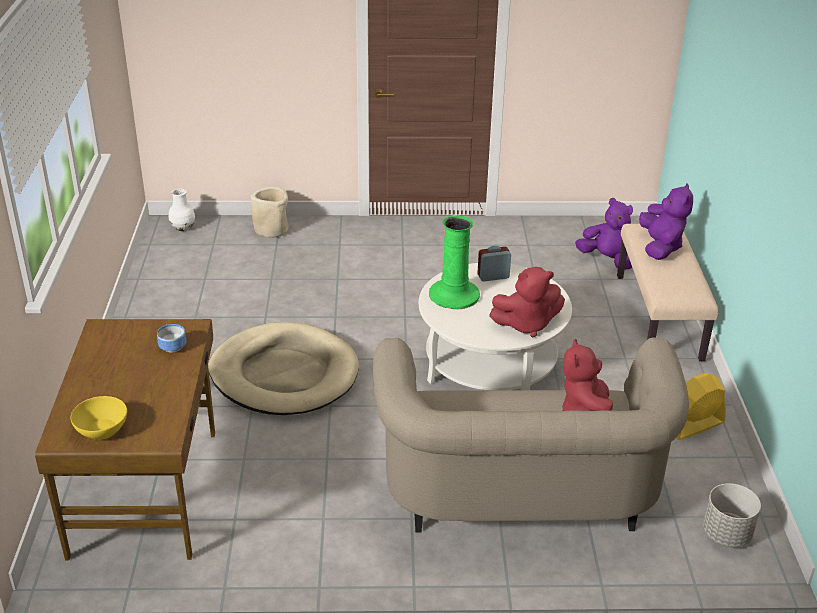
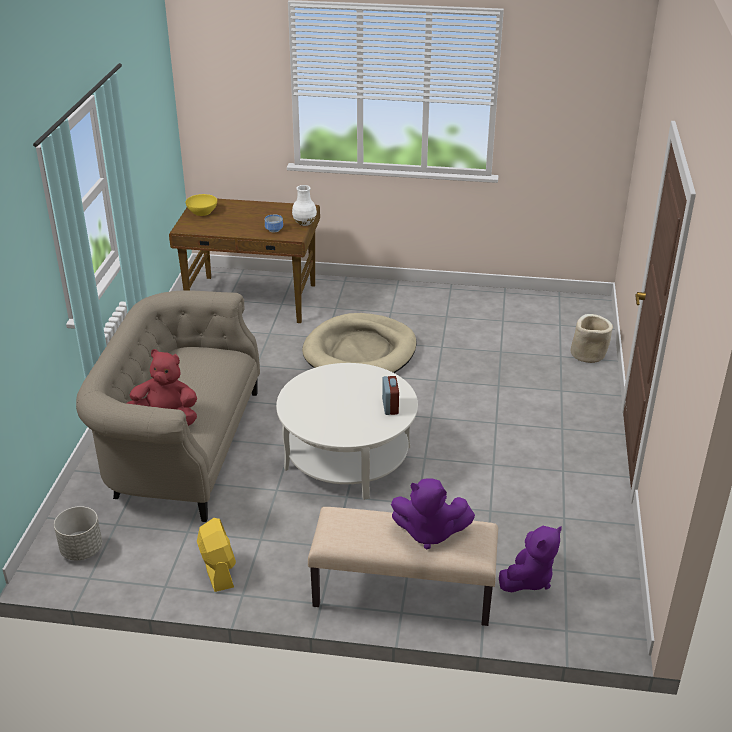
camera: 100 degrees right, 0 degrees up
white vase [169,189,195,231] -> white vase moved to [292,185,317,226]
green vase [429,215,480,309] -> none
red plush toy [489,267,565,338] -> none

